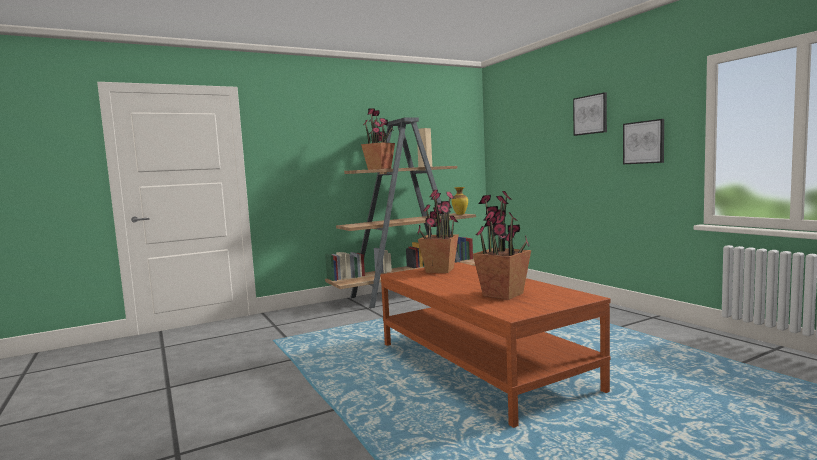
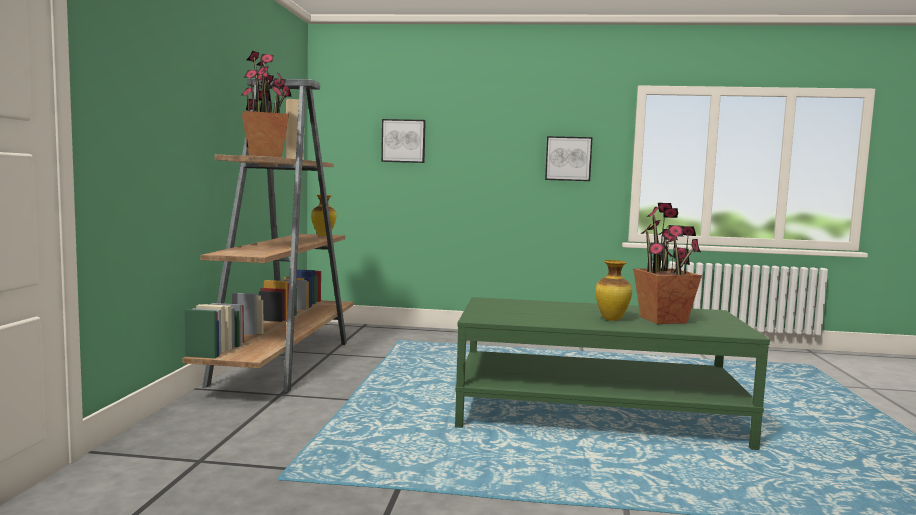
camera: 55 degrees left, 0 degrees up
brown coffee table [380,262,611,428] -> green coffee table [455,297,770,450]
potted plant [417,190,459,273] -> none
picture [573,92,607,136] -> picture moved to [381,119,426,163]
none -> vase [595,260,632,321]

